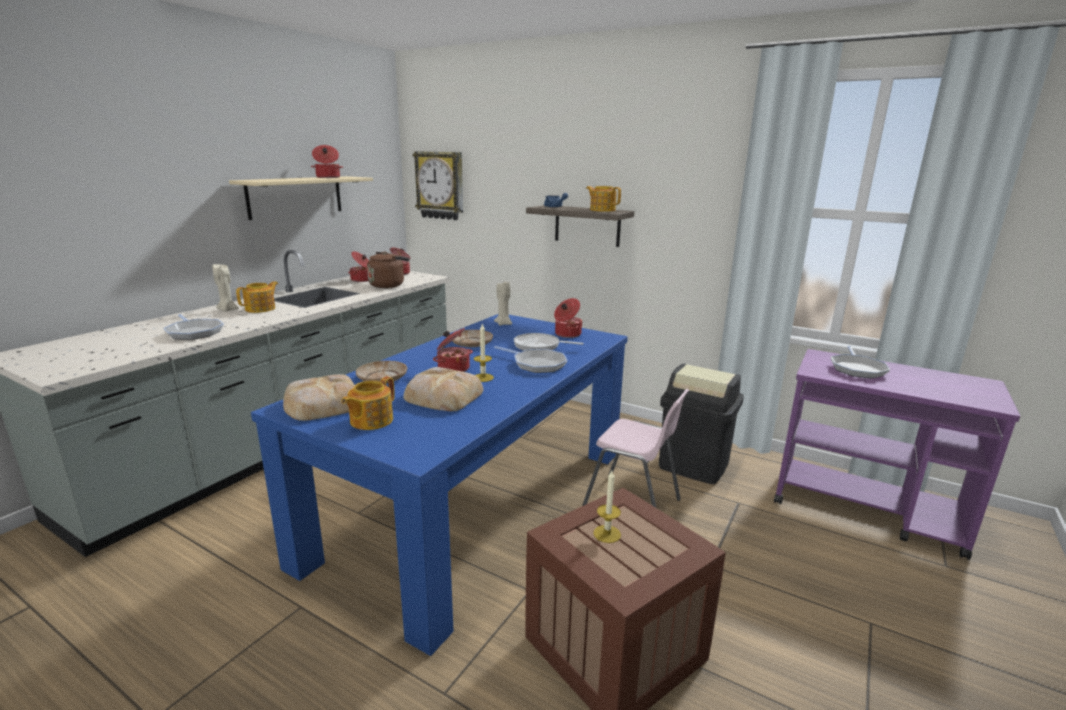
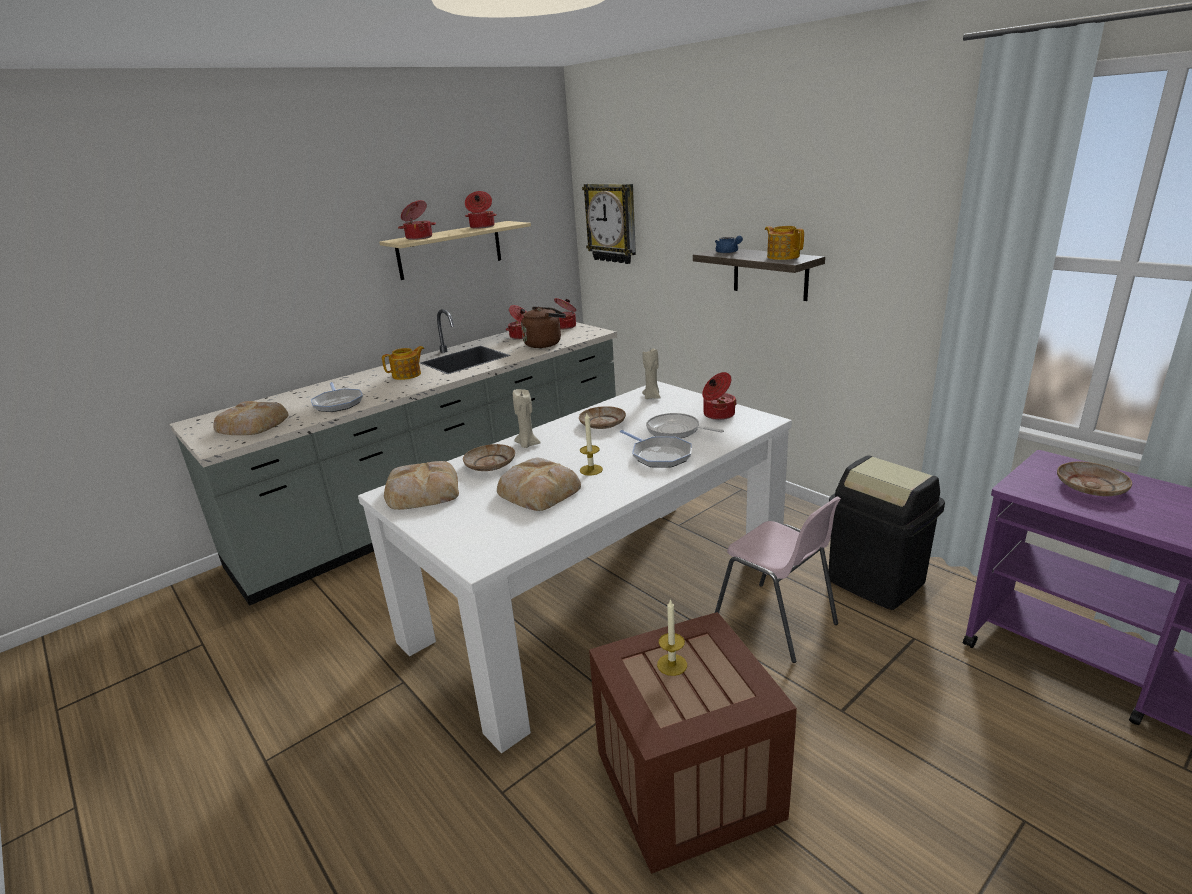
camera: 20 degrees right, 5 degrees up
beige candle [212,264,239,311] -> beige candle moved to [513,389,541,448]
blue dining table [251,314,628,656] -> white dining table [358,381,792,753]
teapot [342,376,395,430] -> none
cooking pot [433,328,473,372] -> cooking pot moved to [398,200,436,240]
frying pan [831,346,890,378] -> beige plate [1057,462,1132,496]
none -> bread [213,401,288,435]

